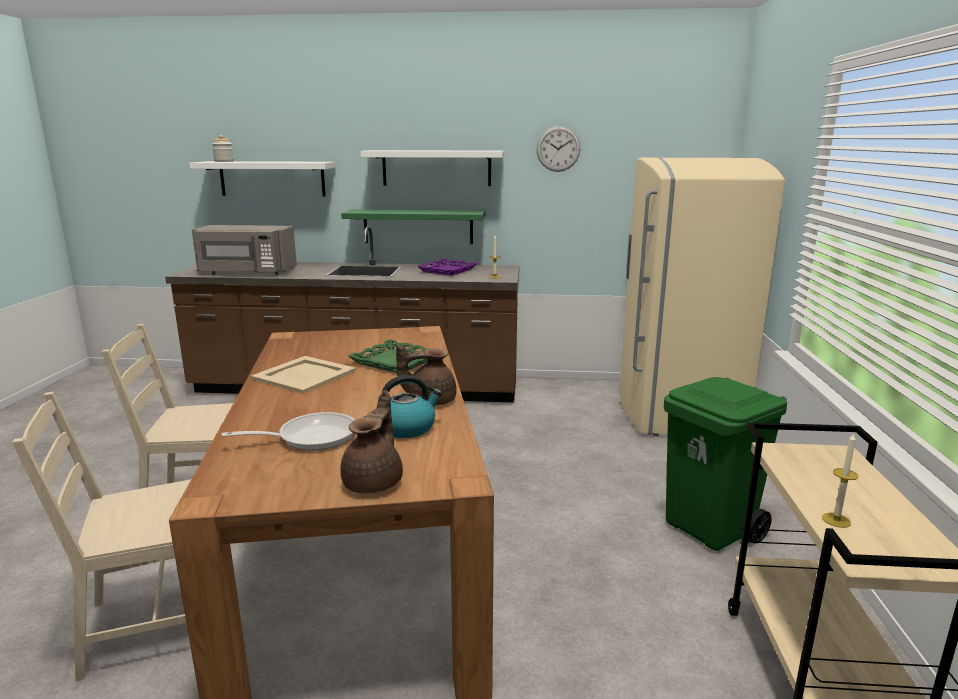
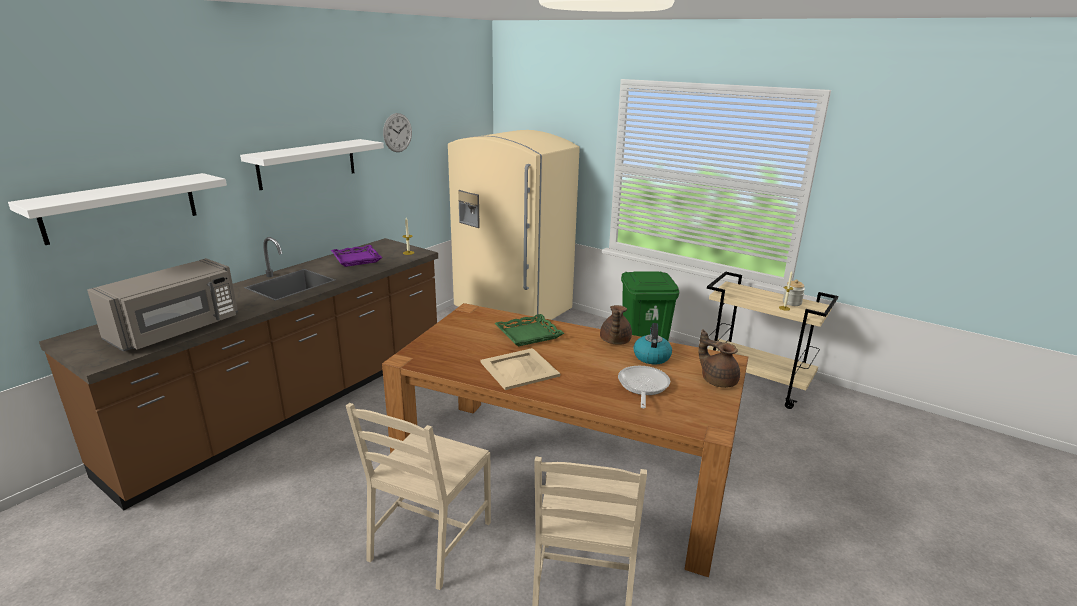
camera: 60 degrees left, 5 degrees up
jar [212,135,234,162] -> jar moved to [783,280,805,306]
green shelf [341,209,486,244] -> none

